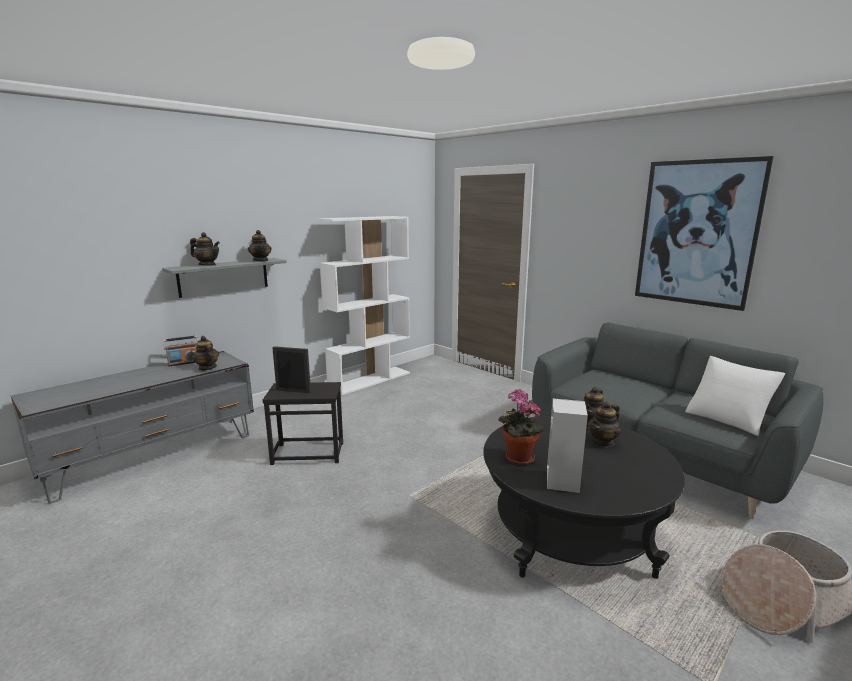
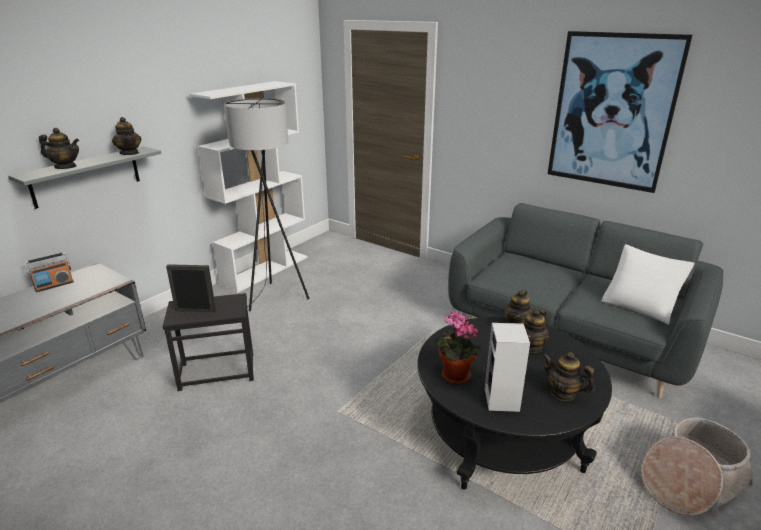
camera: 10 degrees left, 10 degrees up
teapot [192,336,219,371] -> teapot moved to [543,352,594,401]
none -> grey floor lamp [224,98,310,311]

